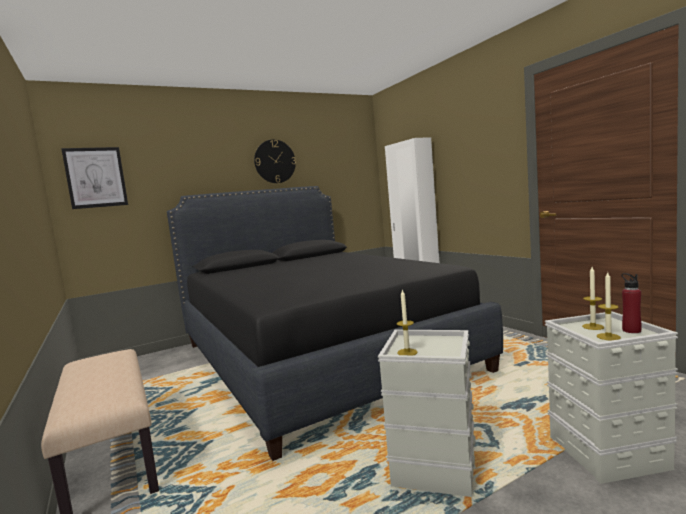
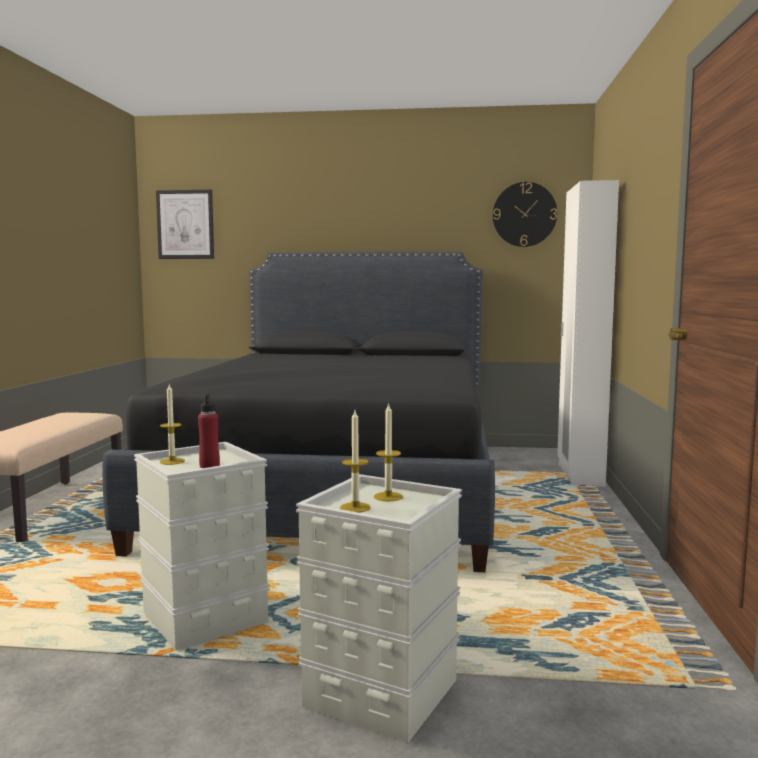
camera: 35 degrees right, 0 degrees up
wall clock [254,139,296,183] -> wall clock moved to [493,182,557,247]
red bottle [621,273,642,333] -> red bottle moved to [198,393,220,468]

